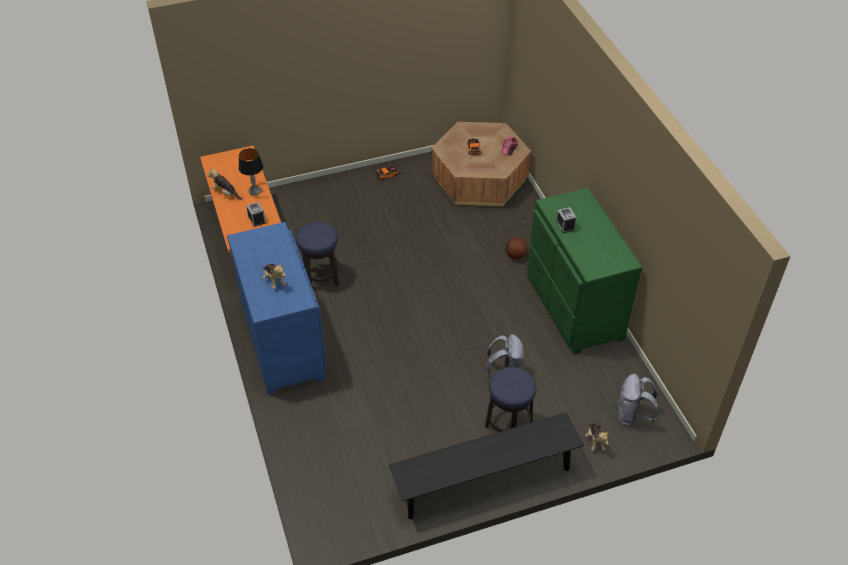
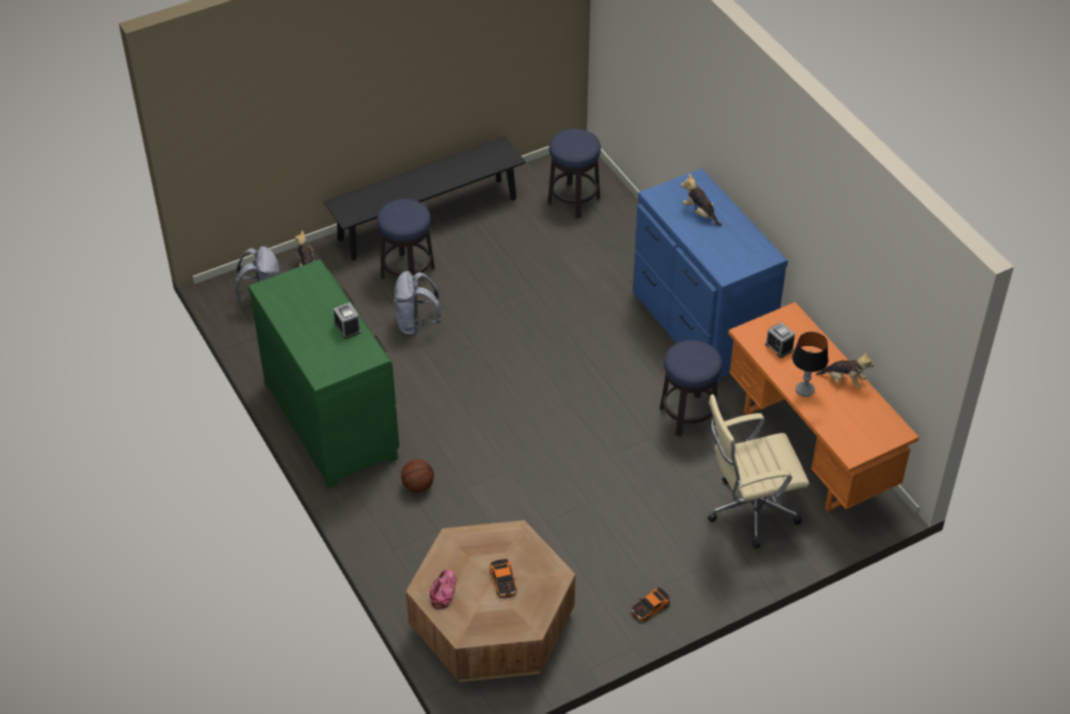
camera: 170 degrees right, 0 degrees up
none -> stool [548,129,601,218]
none -> beige office chair [708,394,809,549]

